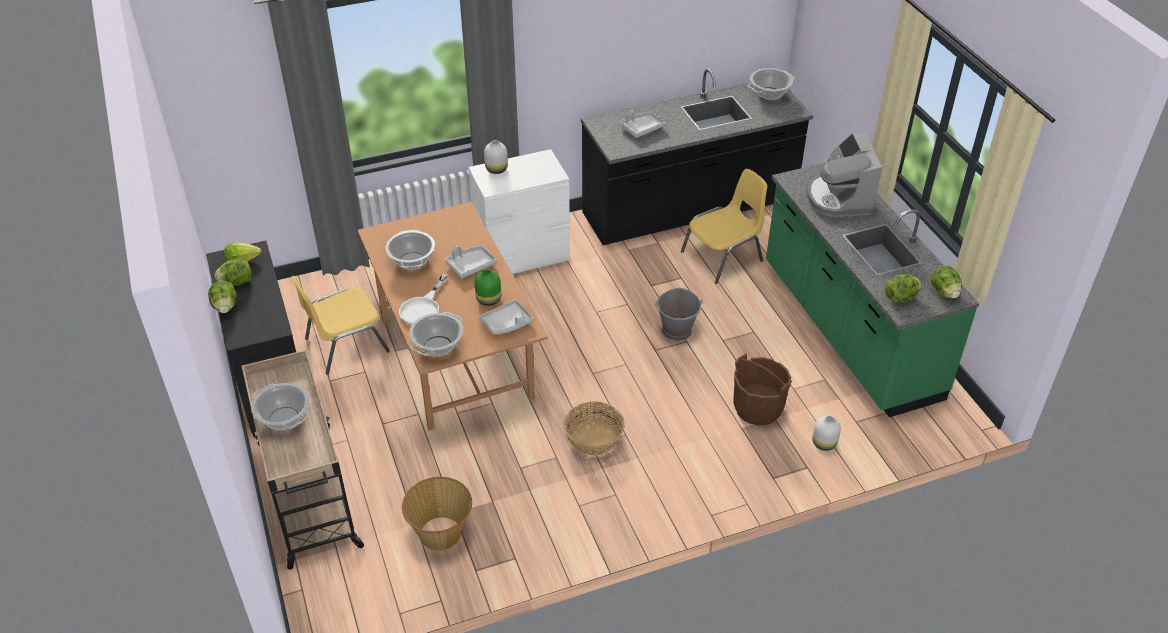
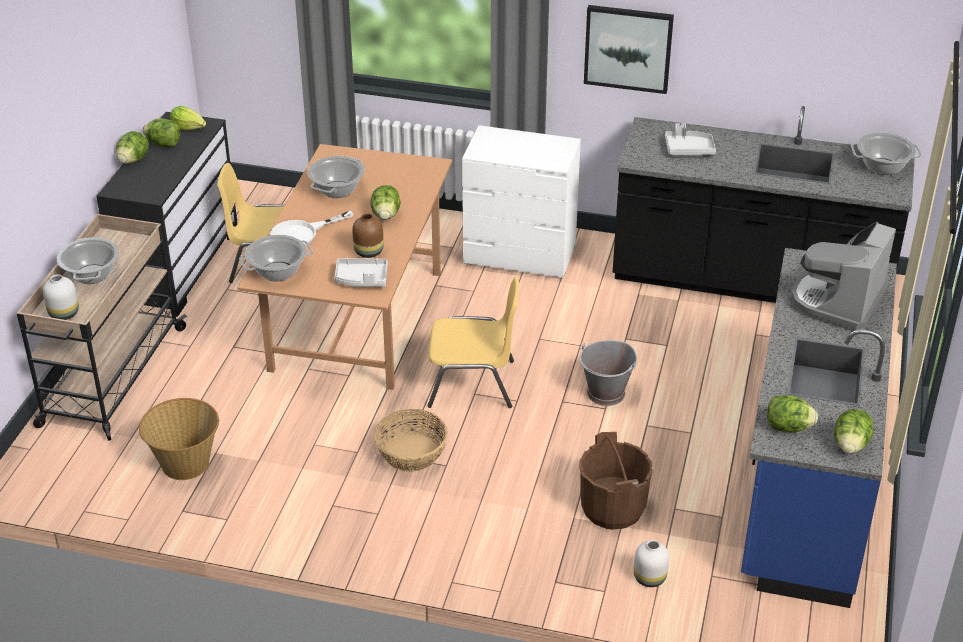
camera: 35 degrees right, 5 degrees down
grey tray [445,246,496,278] -> lettuce [371,185,401,220]
green vase [475,269,501,306] -> brown vase [352,213,384,258]
white vase [484,140,508,174] -> white vase moved to [43,274,79,320]
yellow chair [681,169,767,284] -> yellow chair moved to [427,277,519,408]
green counter [766,162,980,417] -> blue counter [741,248,897,608]
none -> picture [584,5,674,94]

